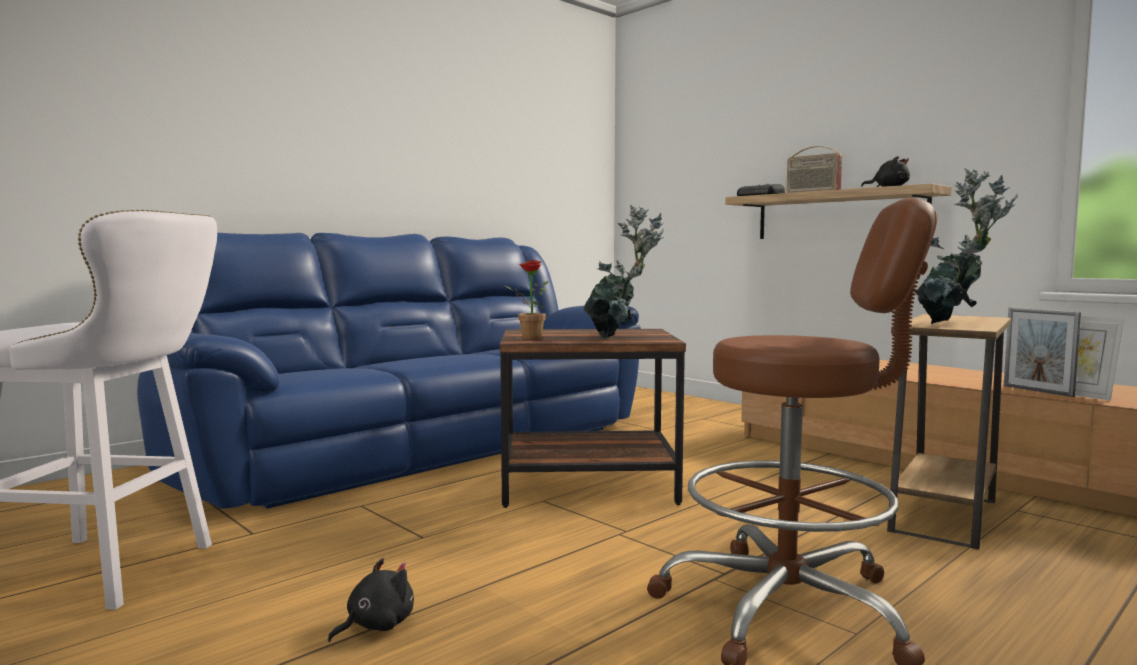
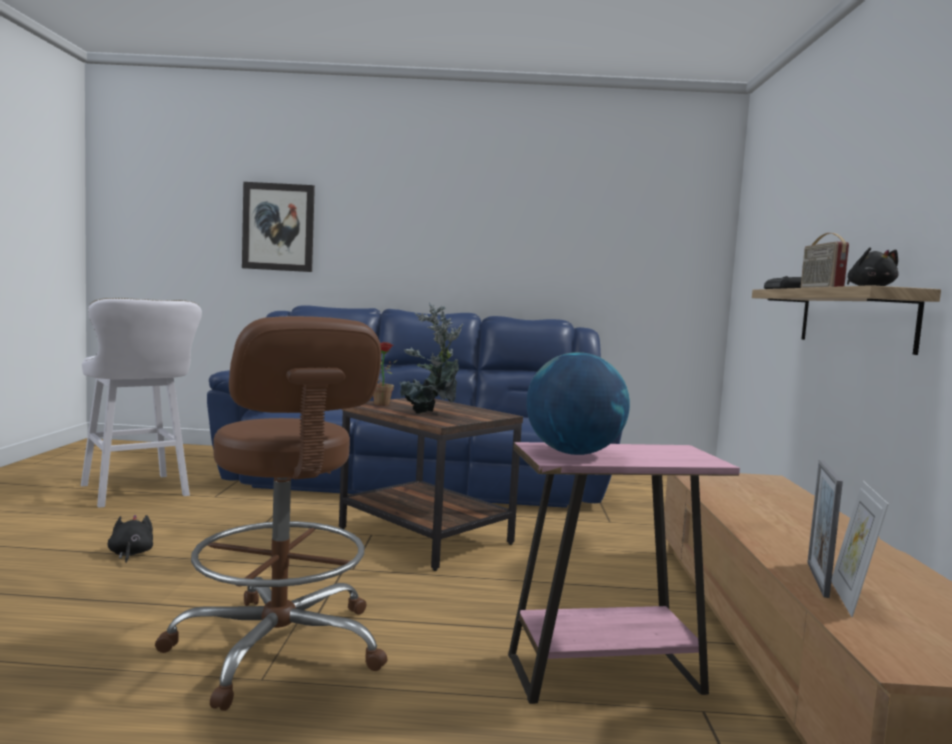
camera: 45 degrees right, 0 degrees up
black plush toy [328,558,414,642] -> black plush toy turned 105 degrees counterclockwise [108,515,153,563]
brown side table [887,314,1011,550] -> pink side table [508,442,740,704]
potted plant [914,168,1018,324] -> globe [526,352,630,455]
none -> picture [242,182,315,272]

